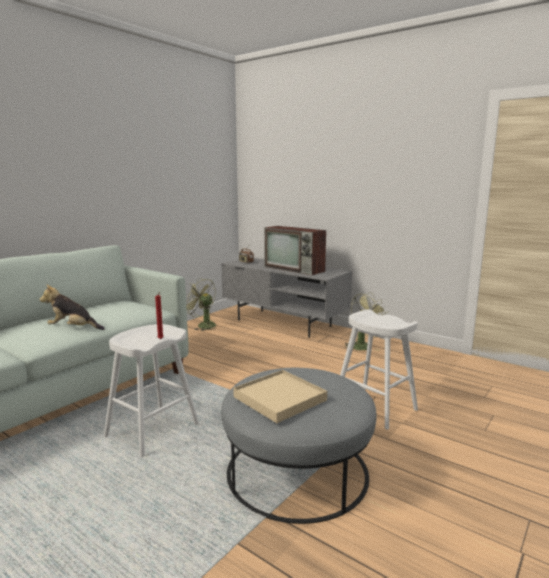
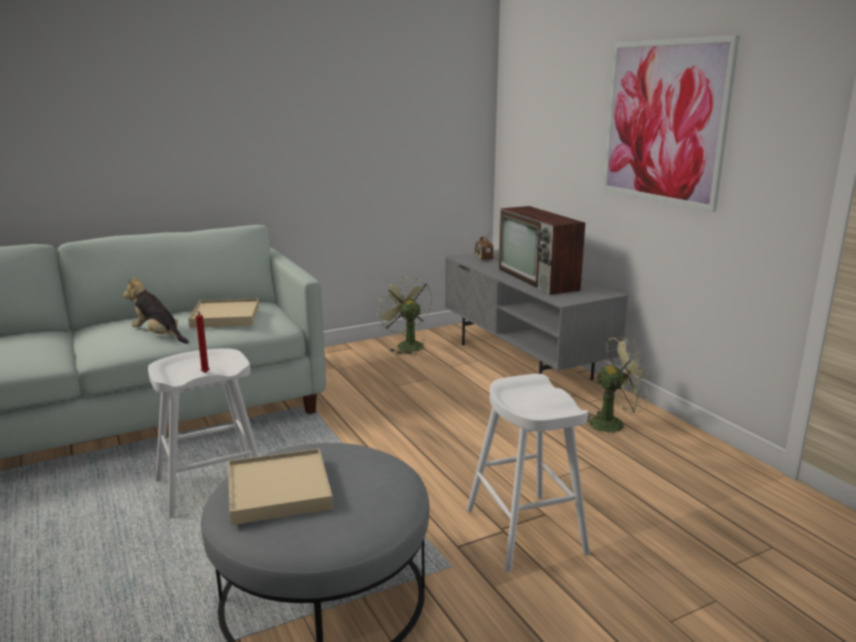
camera: 25 degrees right, 5 degrees up
none -> beige tray [188,298,259,328]
none -> picture [603,35,740,212]

